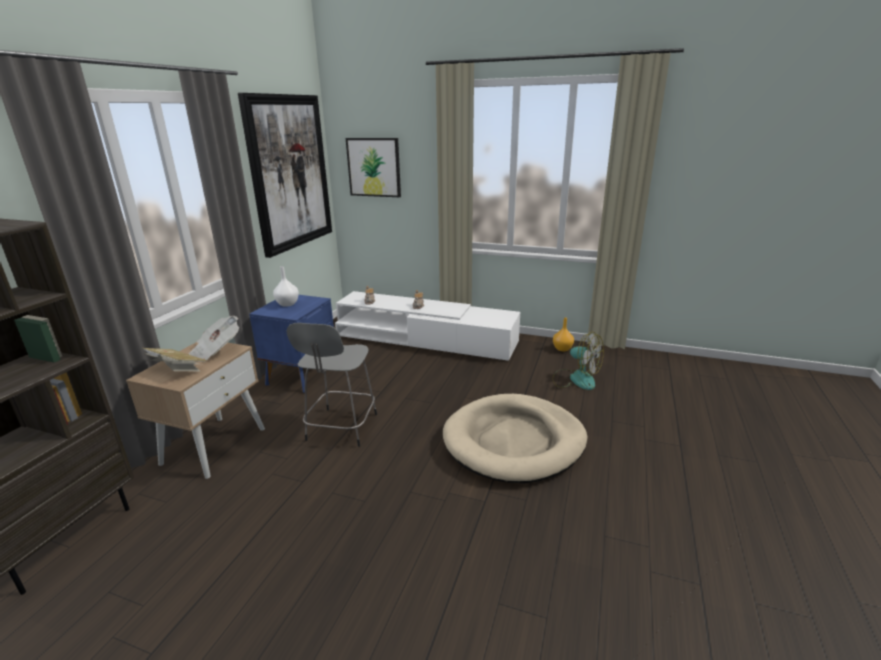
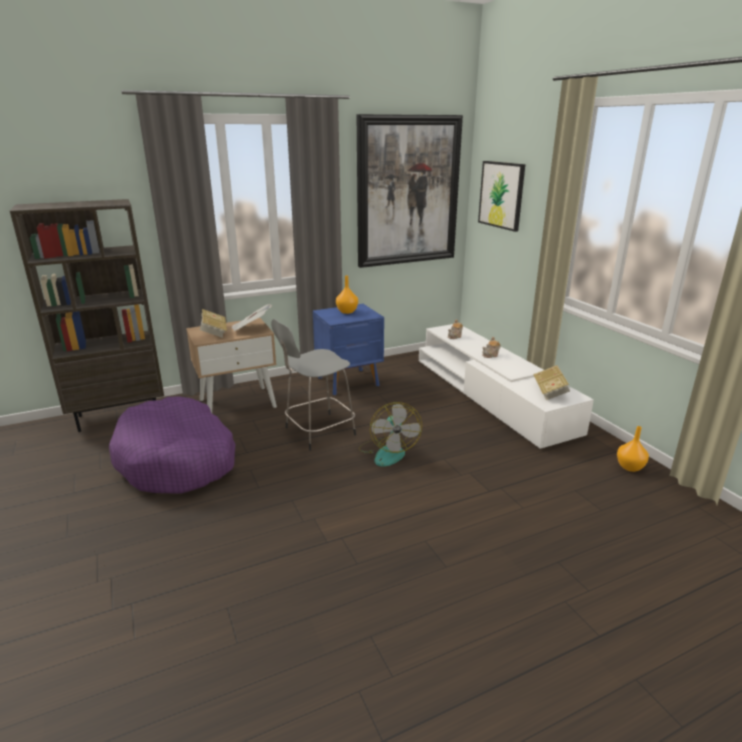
camera: 45 degrees right, 0 degrees up
white vase [273,266,299,307] -> orange vase [336,276,358,314]
beige dog bed [443,394,587,483] -> none
fan [552,332,604,390] -> fan moved to [358,402,422,467]
none -> purple dog bed [109,396,236,494]
none -> book [533,365,570,400]

